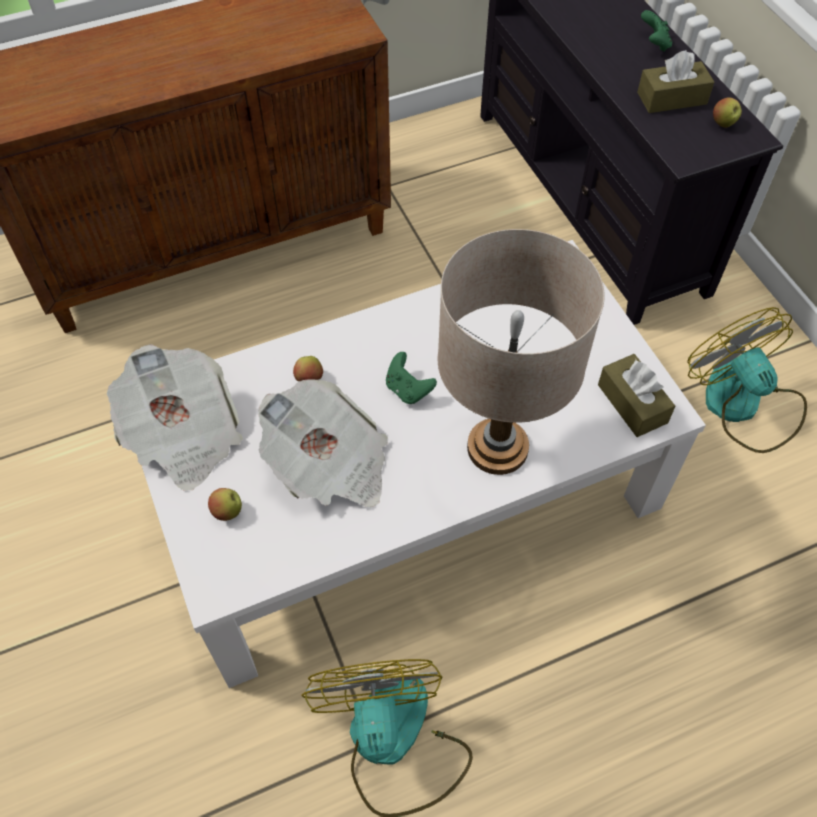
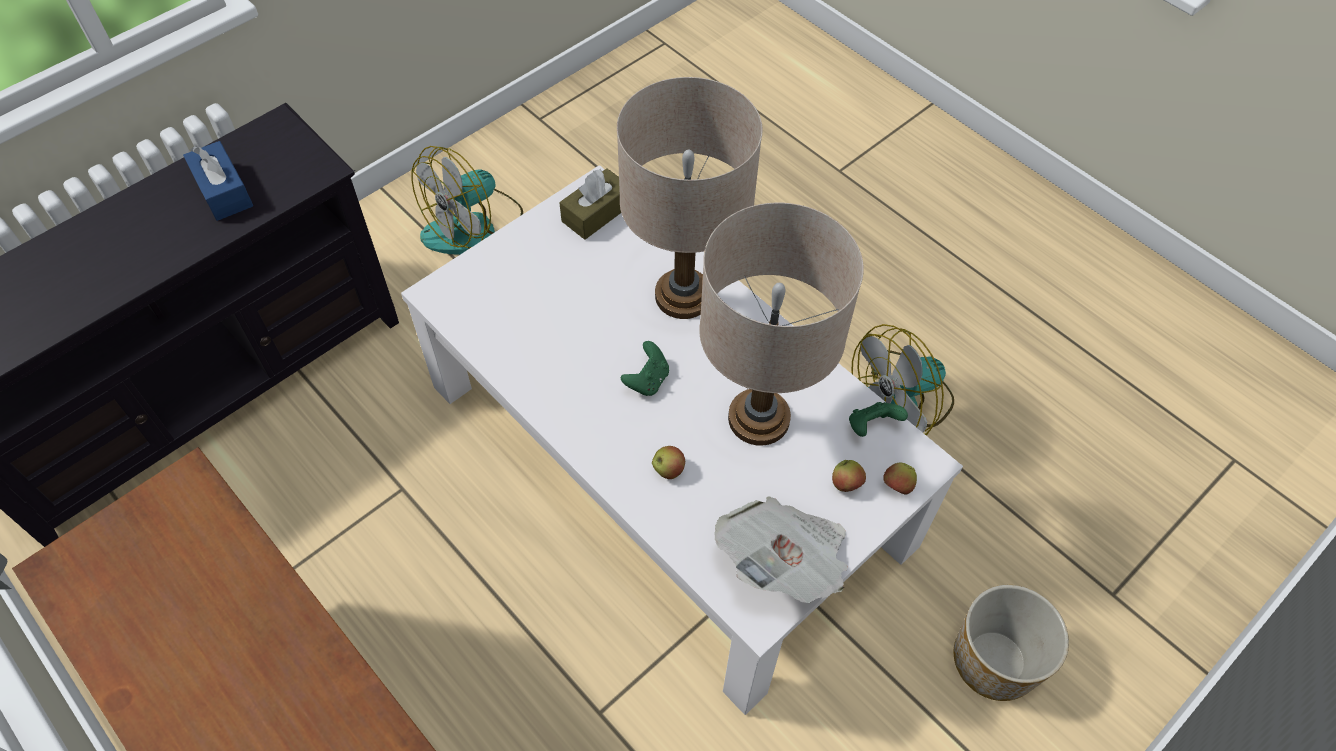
camera: 110 degrees left, 0 degrees up
newspaper [258,379,388,507] -> beige table lamp [699,203,864,446]
brown tissue box [637,50,714,113] -> blue tissue box [183,141,253,221]
green game controller [641,10,672,52] -> green game controller moved to [849,402,908,437]
apple [713,97,742,128] -> apple moved to [883,463,917,495]
none -> planter [954,585,1069,701]

